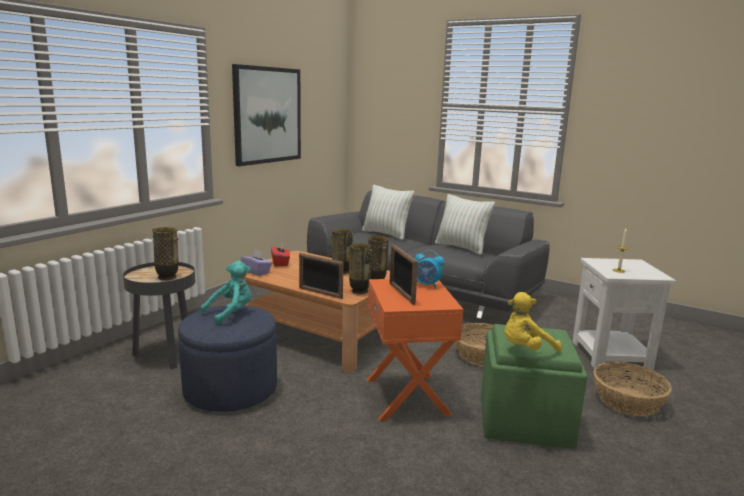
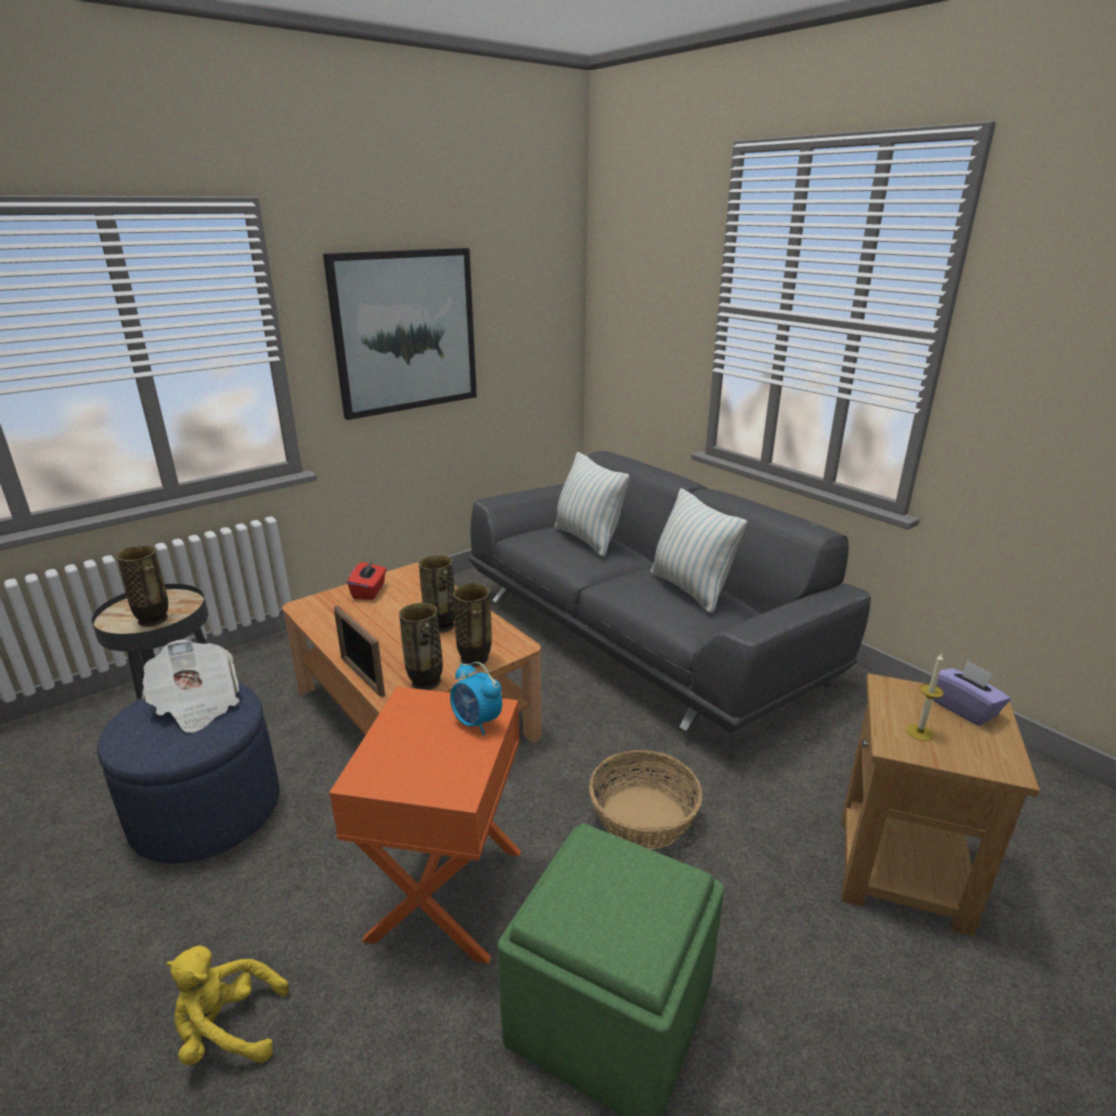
camera: 20 degrees right, 10 degrees up
turquoise plush toy [200,261,251,325] -> newspaper [142,639,240,733]
purple tissue box [241,250,272,276] -> purple tissue box moved to [932,661,1011,726]
picture frame [390,244,418,305] -> none
yellow plush toy [504,292,562,352] -> yellow plush toy moved to [166,945,289,1065]
white side table [572,258,676,370] -> brown side table [842,673,1040,936]
basket [593,362,672,416] -> none

